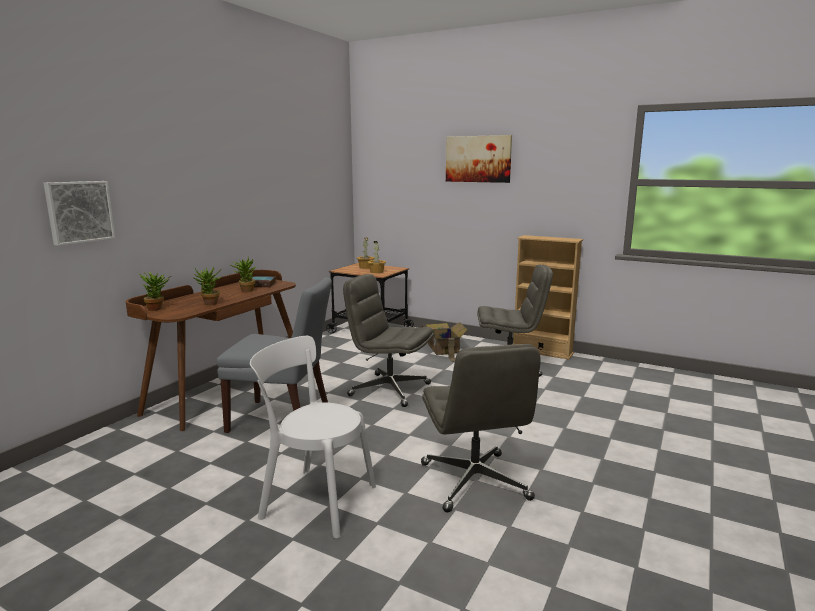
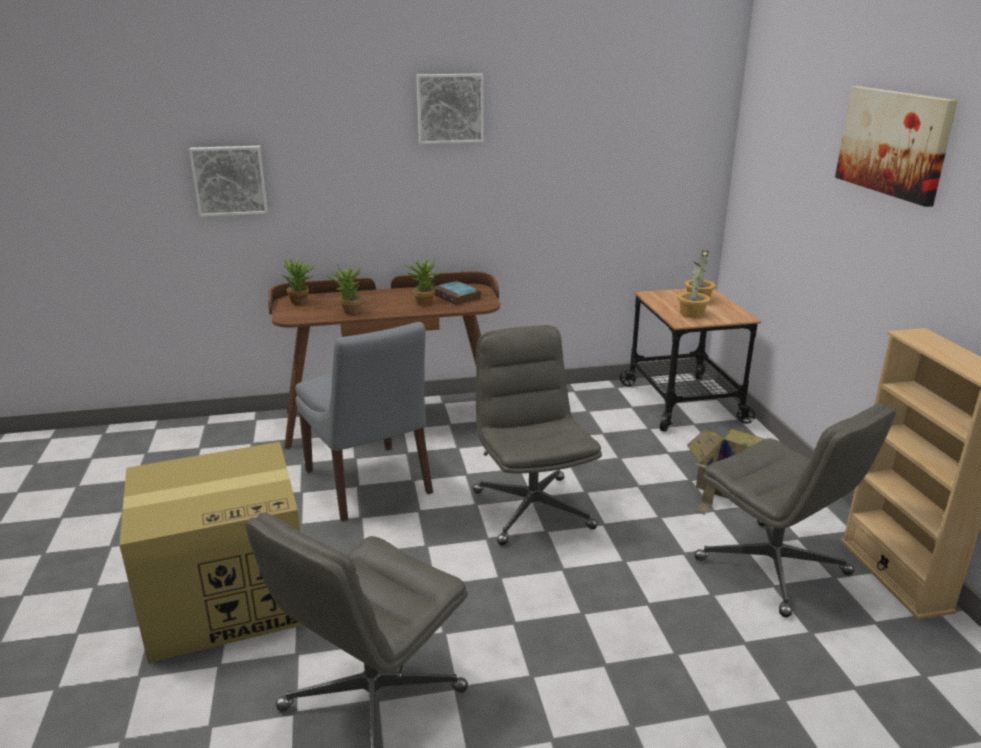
camera: 50 degrees right, 10 degrees up
white chair [250,336,376,538] -> cardboard box [119,442,302,663]
none -> picture [416,73,484,144]

